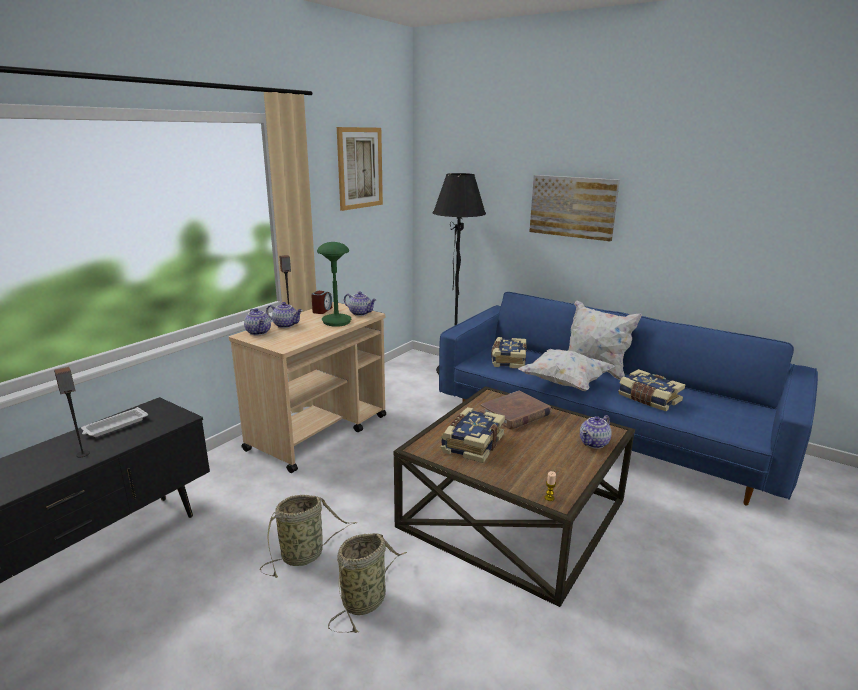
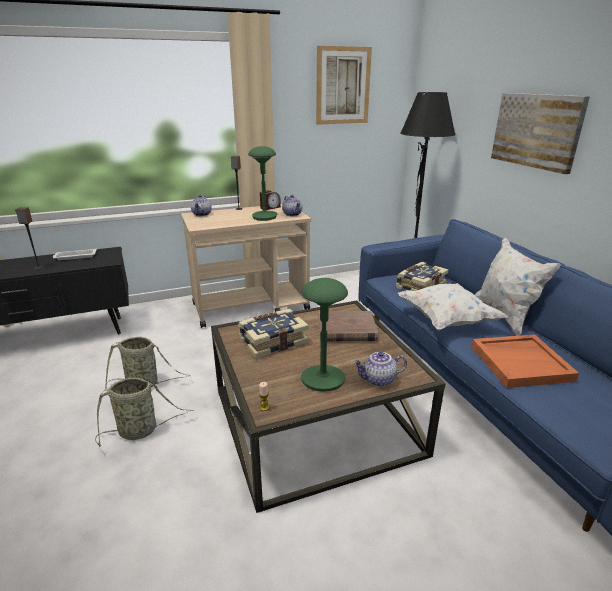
camera: 35 degrees right, 5 degrees up
teapot [266,302,303,328] -> none
book [618,369,685,411] -> orange tray [471,334,579,388]
none -> green table lamp [301,278,348,392]

